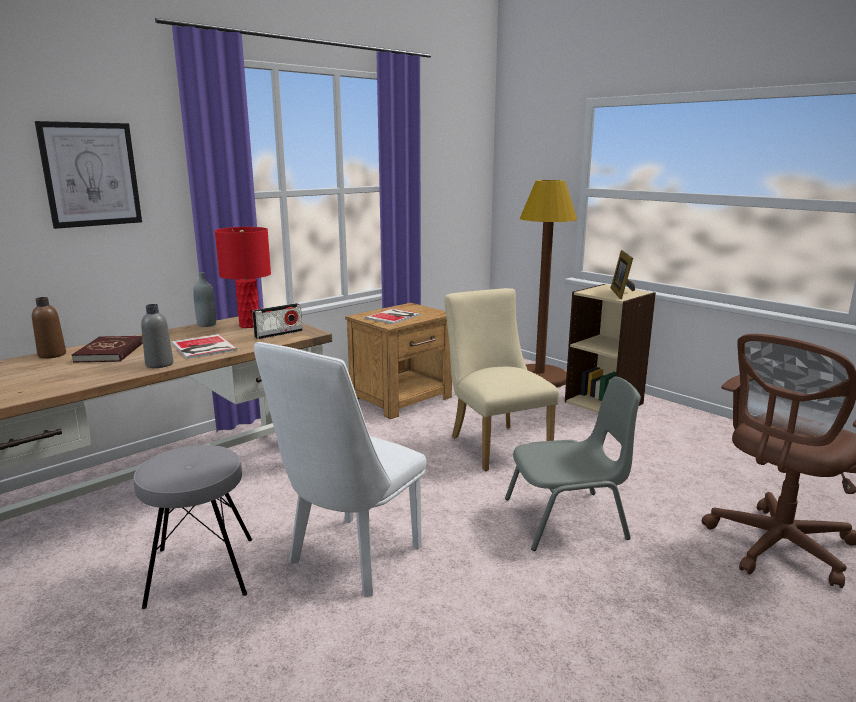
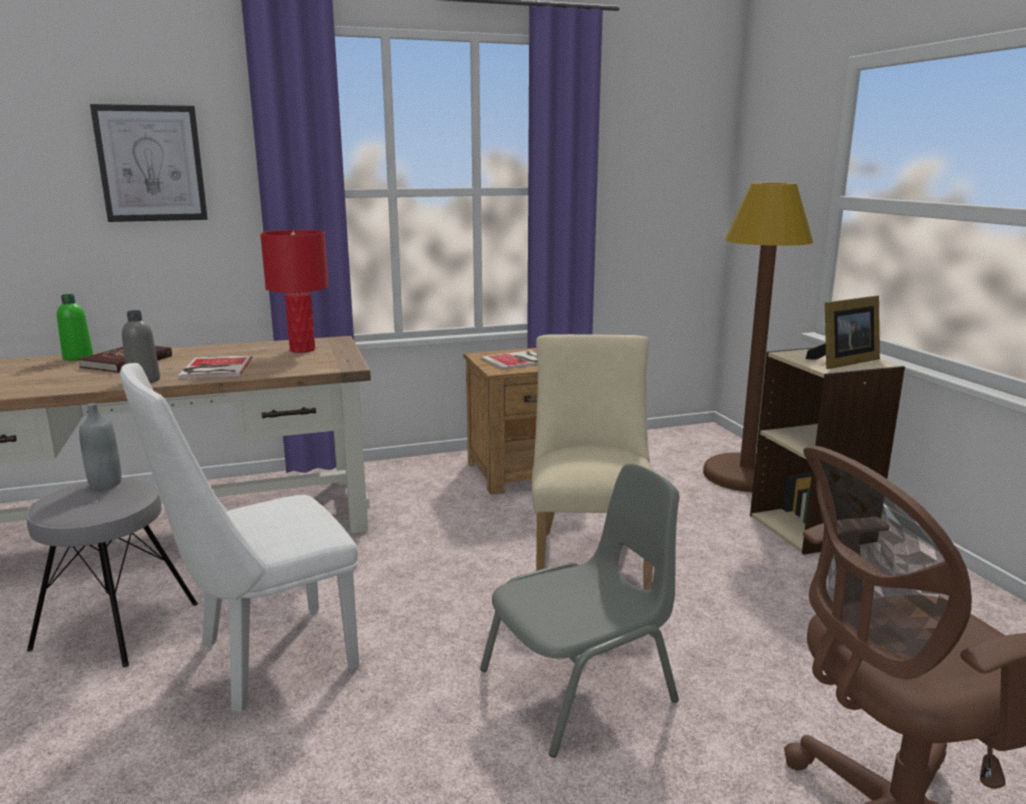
camera: 25 degrees right, 0 degrees up
brown bottle [32,297,66,359] -> green bottle [57,294,93,361]
grey bottle [193,272,216,327] -> grey bottle moved to [79,403,121,490]
radio [252,303,303,339] -> none
grey chair [505,377,641,551] -> grey chair turned 45 degrees counterclockwise [480,464,679,758]
picture frame [611,250,635,299] -> picture frame turned 150 degrees counterclockwise [806,296,880,369]

